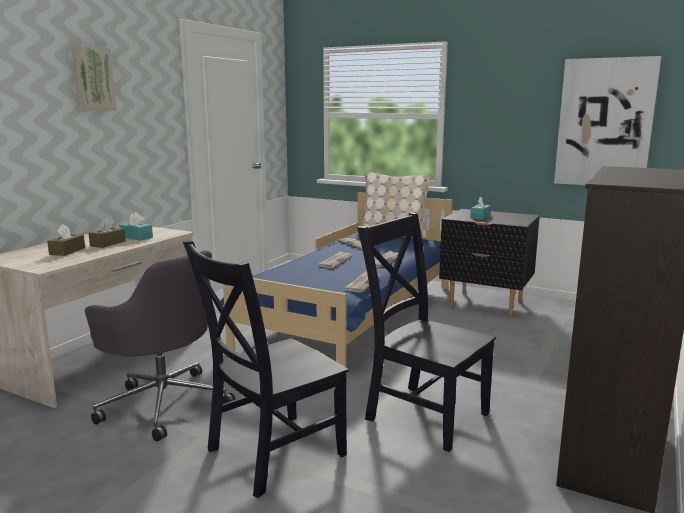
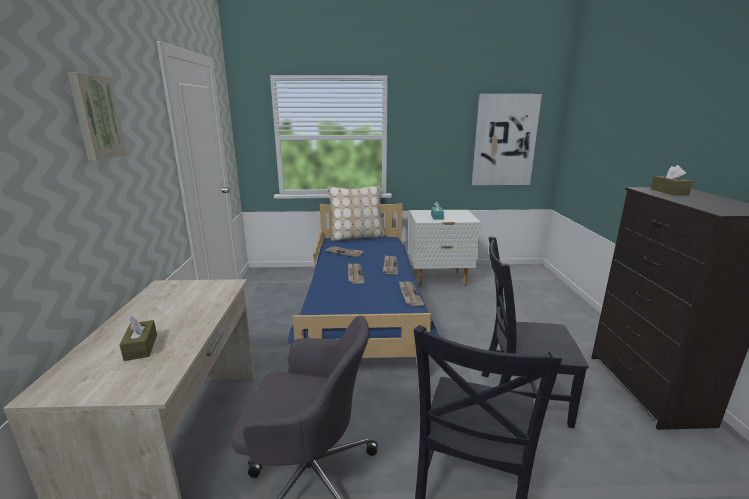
camera: 30 degrees left, 5 degrees up
brown tissue box [89,218,126,248] -> brown tissue box moved to [651,165,693,195]
turquoise tissue box [119,212,153,241] -> none
black nightstand [439,209,540,316] -> white nightstand [408,210,481,287]

